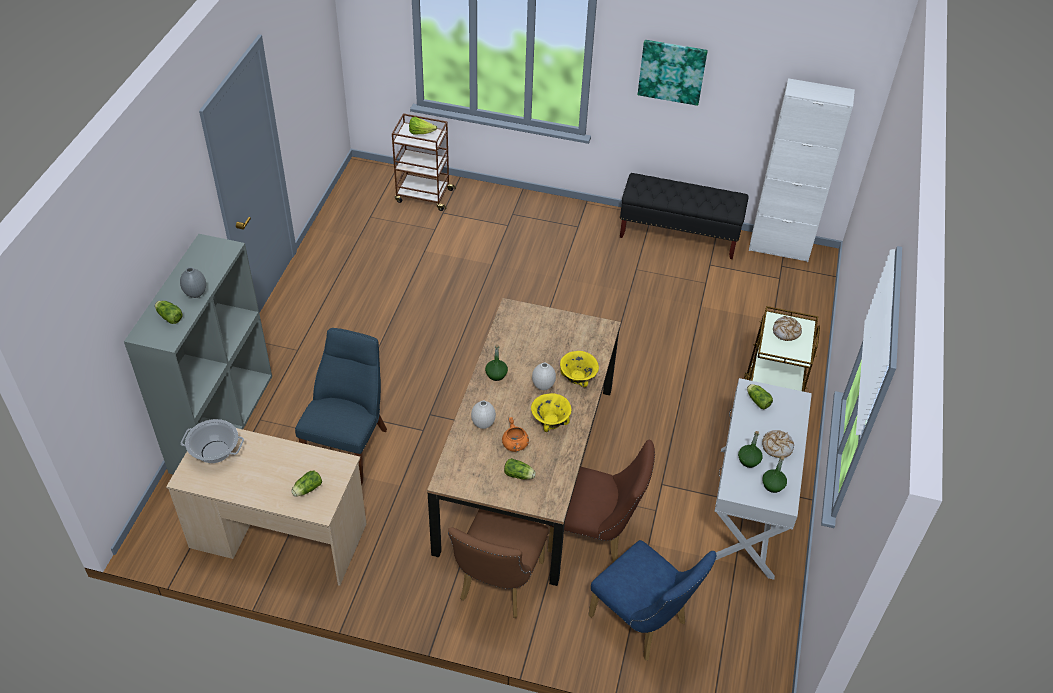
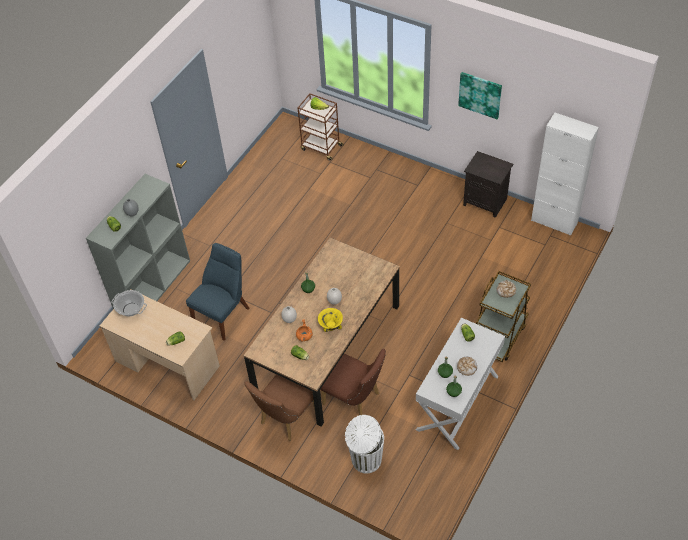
camera: 20 degrees right, 5 degrees up
yellow bowl [560,351,599,387] -> none
blue chair [588,540,717,661] -> white trash can [345,415,384,473]
black bench [620,173,749,259] -> black nightstand [463,151,513,218]

